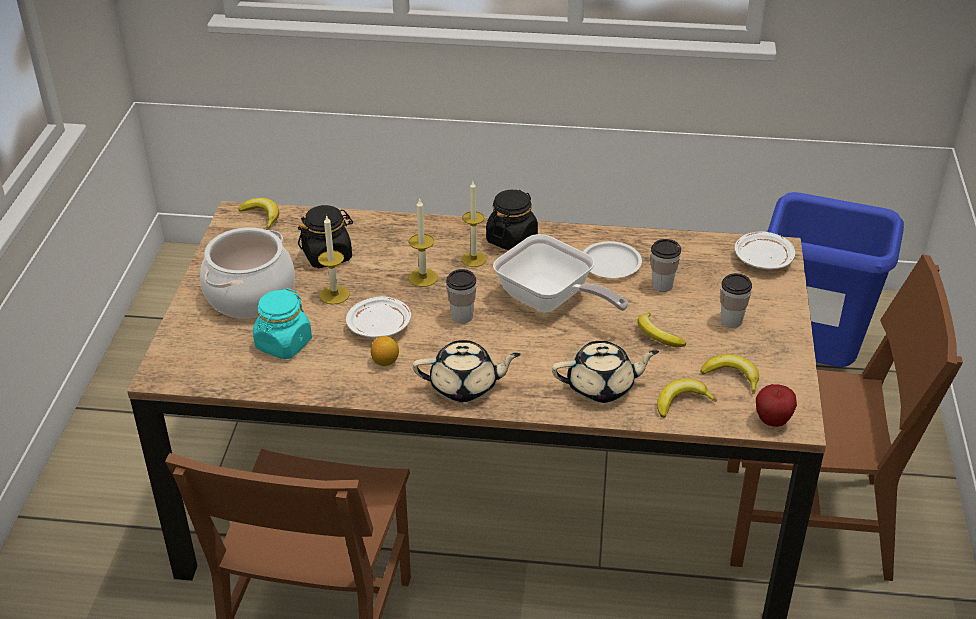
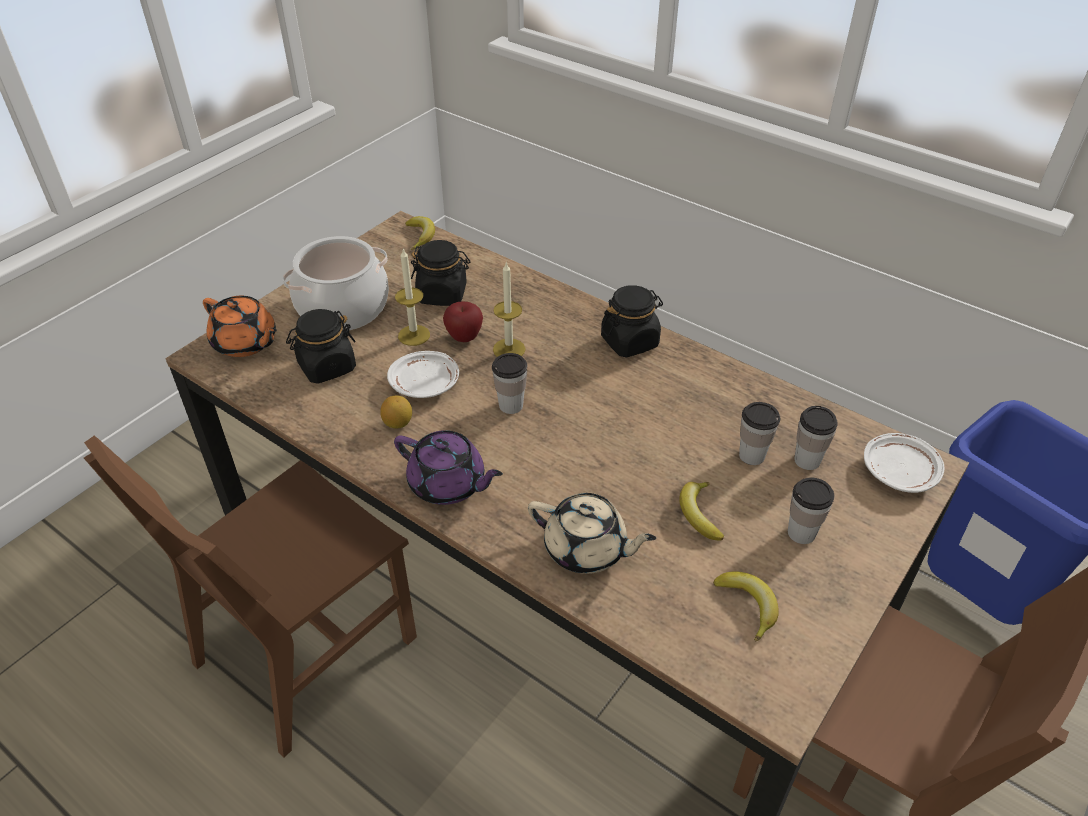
camera: 30 degrees right, 5 degrees up
turquoise jar [253,288,312,359] -> black jar [286,309,356,384]
beige teapot [413,340,521,402] -> purple teapot [394,430,503,505]
candle [462,181,486,267] -> none
frying pan [493,234,628,313] -> none
white plate [583,241,642,278] -> none
banana [657,379,717,418] -> none
apple [756,384,797,427] -> apple moved to [443,301,483,342]
none -> orange teapot [203,296,277,357]
none -> cup [794,406,838,470]

